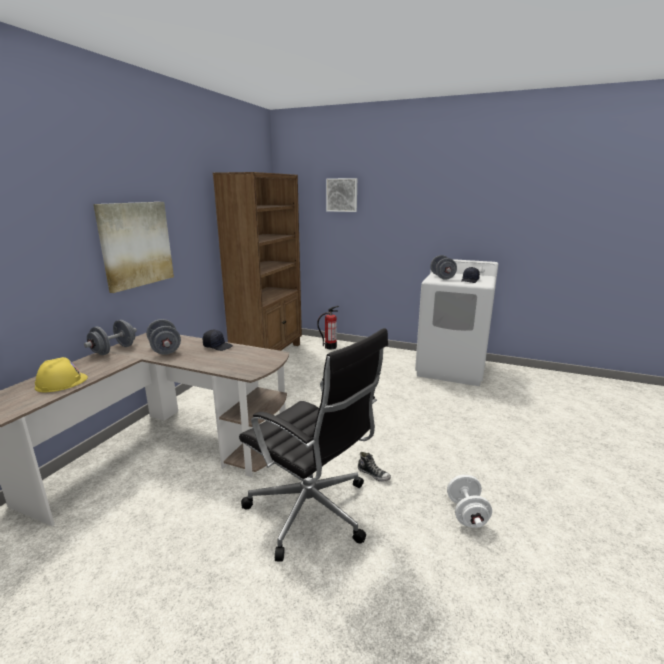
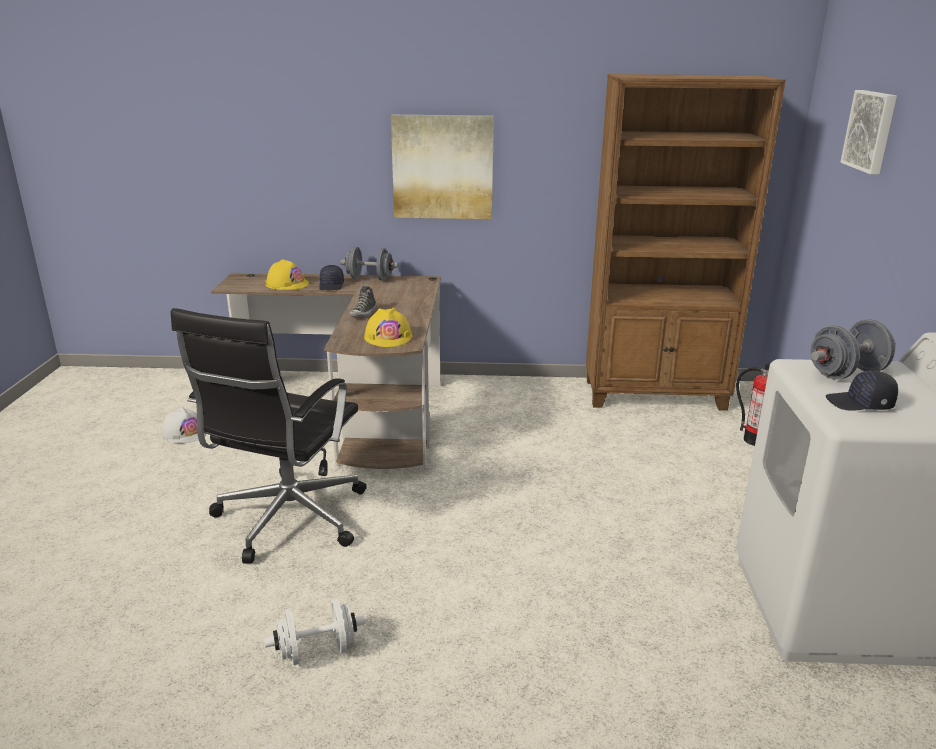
camera: 70 degrees right, 5 degrees up
grey dumbbell [146,319,181,355] -> none
black cap [203,330,233,351] -> black cap moved to [319,265,344,290]
shoe [358,452,391,481] -> shoe moved to [350,285,376,317]
none -> white hard hat [161,407,206,443]
none -> yellow hard hat [364,308,413,347]

